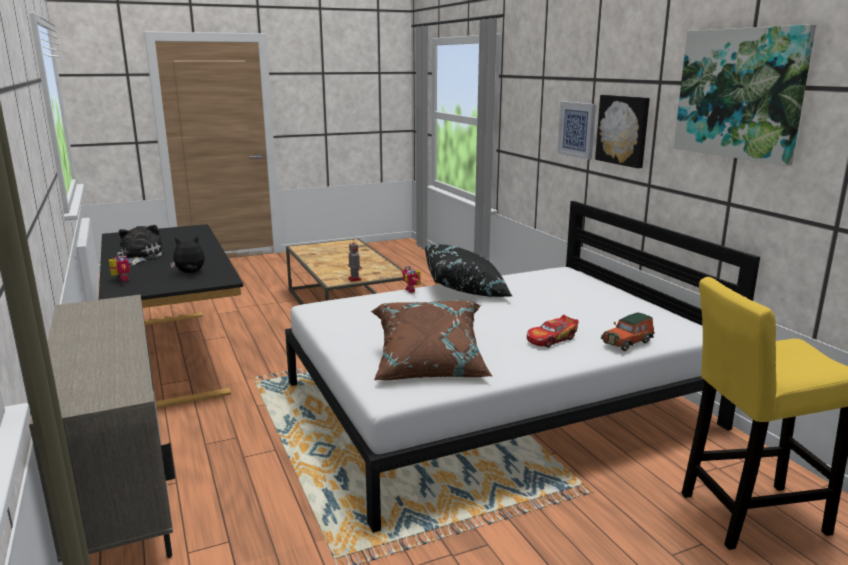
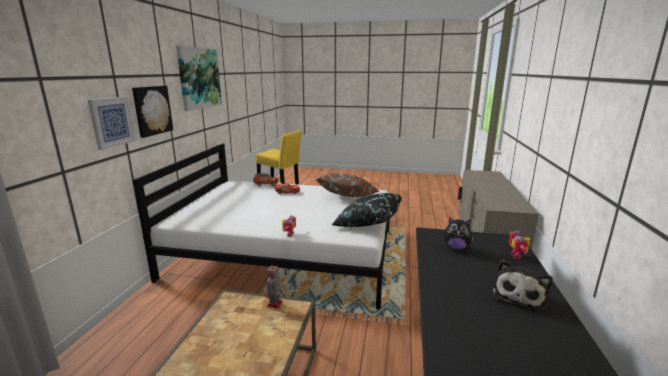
camera: 145 degrees left, 0 degrees up
black pillow [425,244,513,297] -> black pillow moved to [332,193,402,227]

